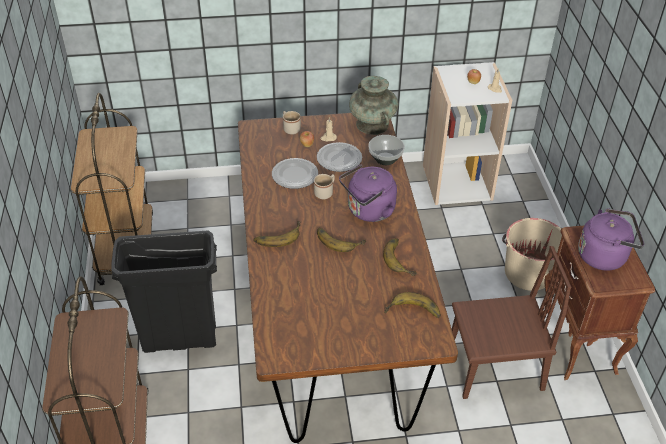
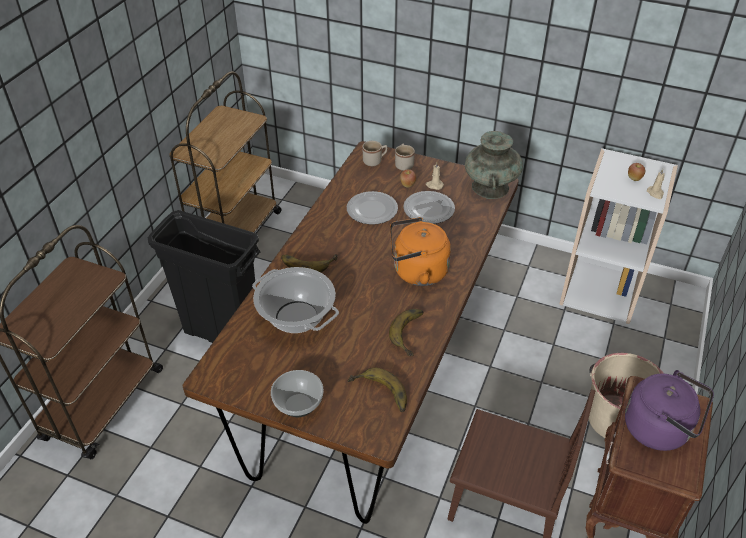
camera: 30 degrees right, 0 degrees up
beige mug [314,174,335,199] -> beige mug moved to [362,141,387,166]
banana [317,228,366,252] -> none
purple kettle [339,164,397,222] -> orange kettle [390,217,451,286]
bowl [368,135,405,165] -> bowl moved to [271,370,324,417]
none -> cooking pot [252,267,339,333]

